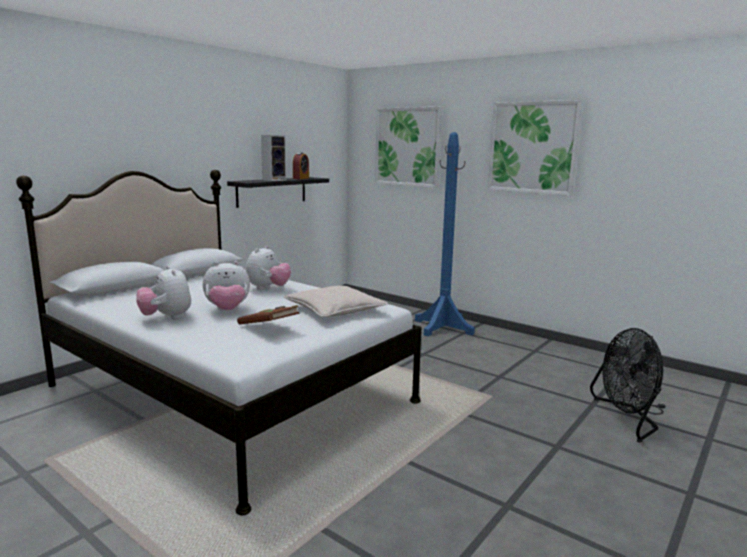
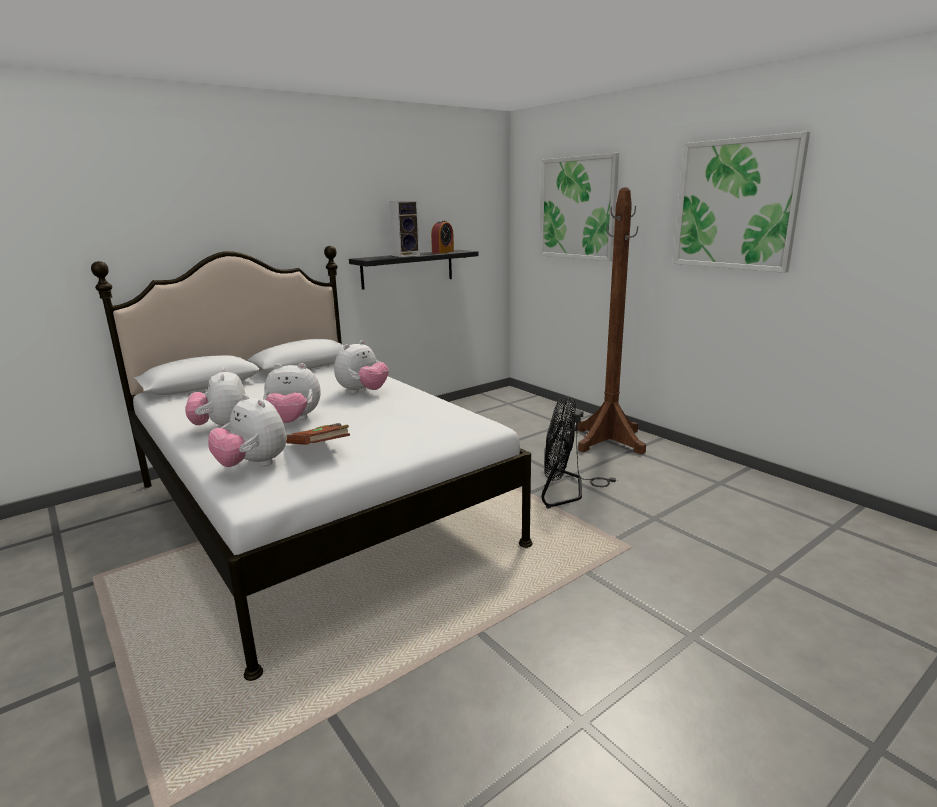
camera: 15 degrees right, 5 degrees up
beige pillow [284,286,388,317] -> none
blue clothes rack [415,132,475,336] -> brown clothes rack [577,188,646,454]
black fan [590,328,667,443] -> black fan moved to [542,396,617,509]
none -> plush toy [208,394,287,467]

